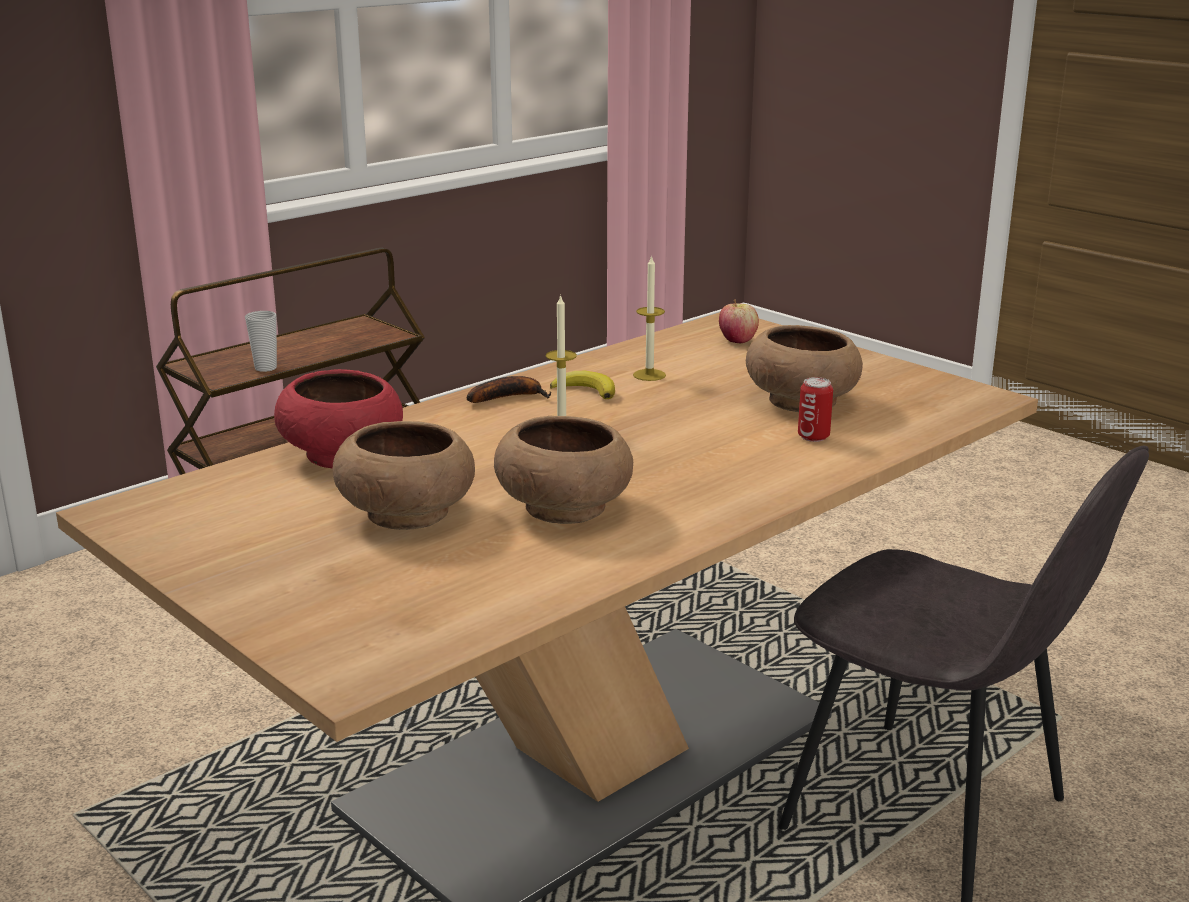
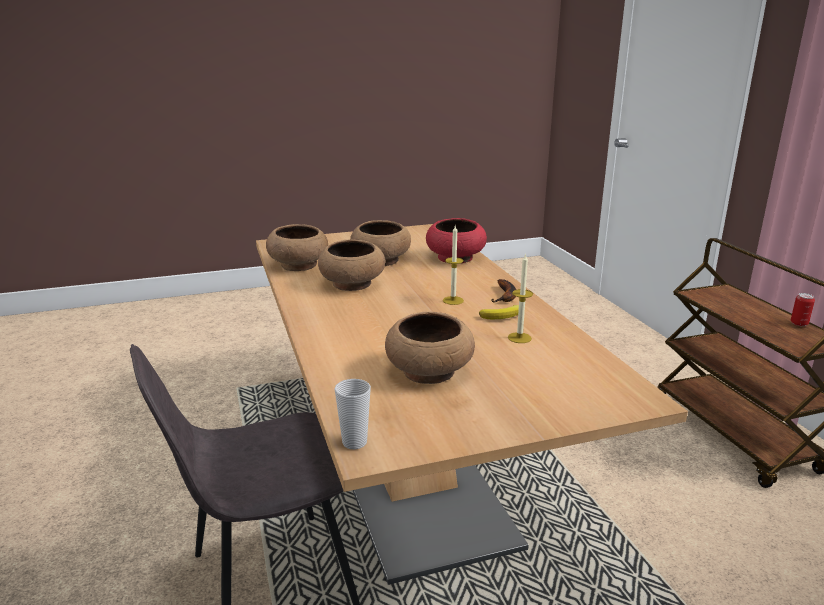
camera: 115 degrees right, 0 degrees up
cup [245,311,277,372] -> cup moved to [335,379,371,449]
apple [719,299,759,343] -> none
can [798,377,833,442] -> can moved to [791,293,815,326]
none -> brown bowl [266,224,328,271]

